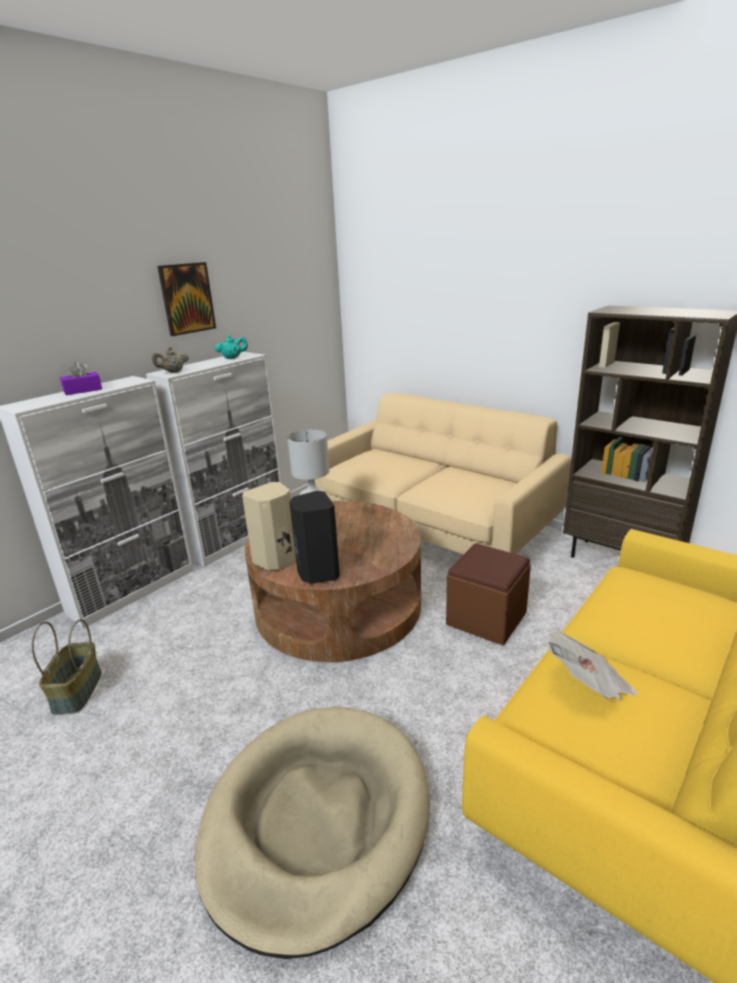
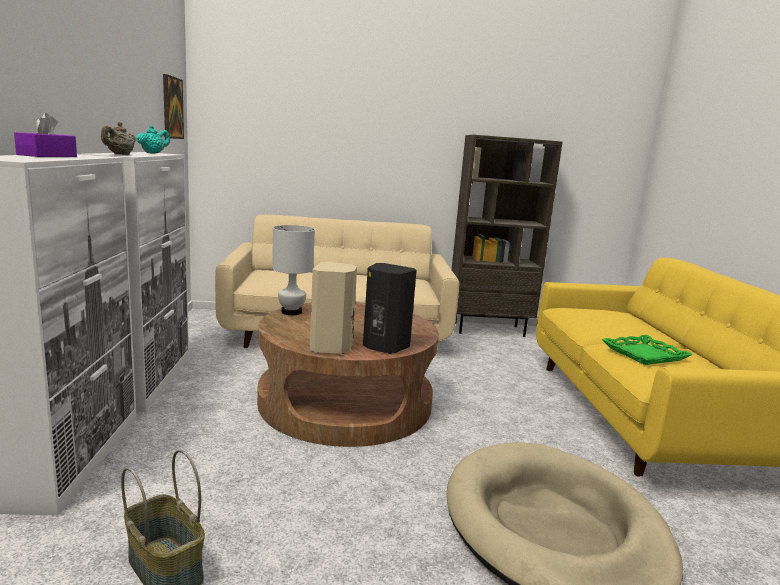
camera: 45 degrees left, 10 degrees down
picture [157,262,216,336] -> picture moved to [163,74,184,139]
brown ottoman [446,543,531,645] -> none
newspaper [545,632,638,700] -> green tray [602,335,693,365]

